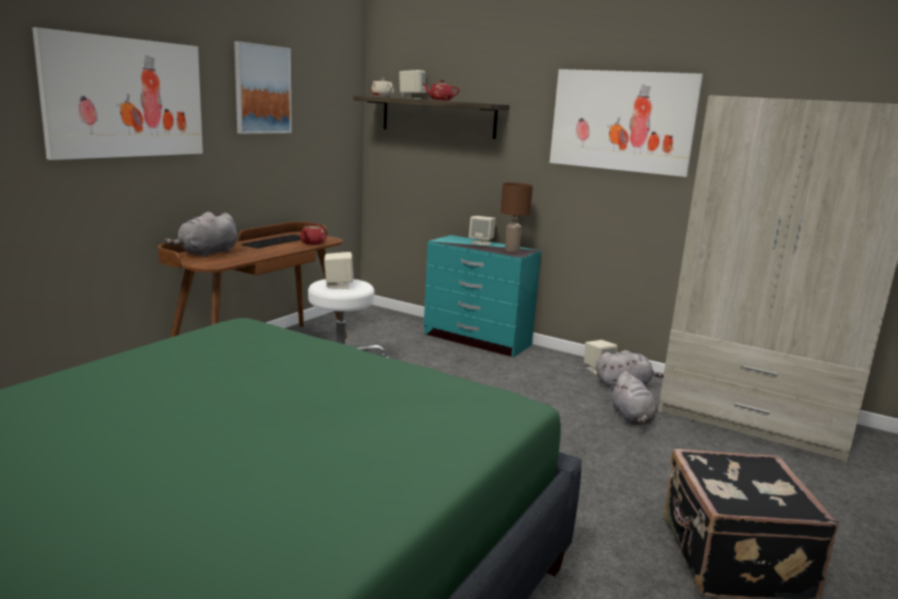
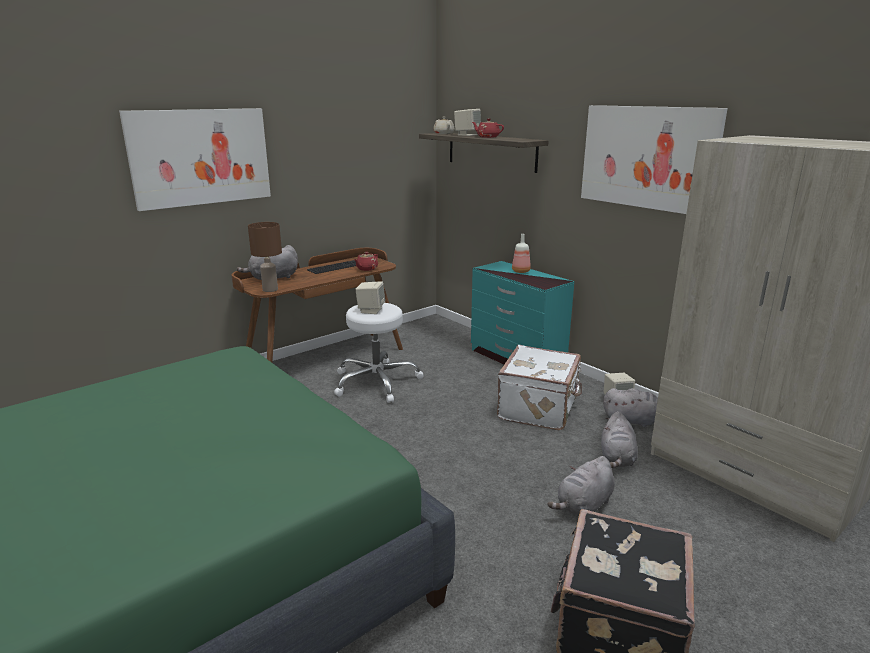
camera: 20 degrees right, 5 degrees up
picture [234,41,292,134] -> none
beige speaker [469,216,496,246] -> bottle [512,234,531,273]
brown table lamp [500,183,533,252] -> brown table lamp moved to [248,222,282,292]
none -> white suitcase [497,345,582,430]
none -> grey plush toy [547,456,615,515]

